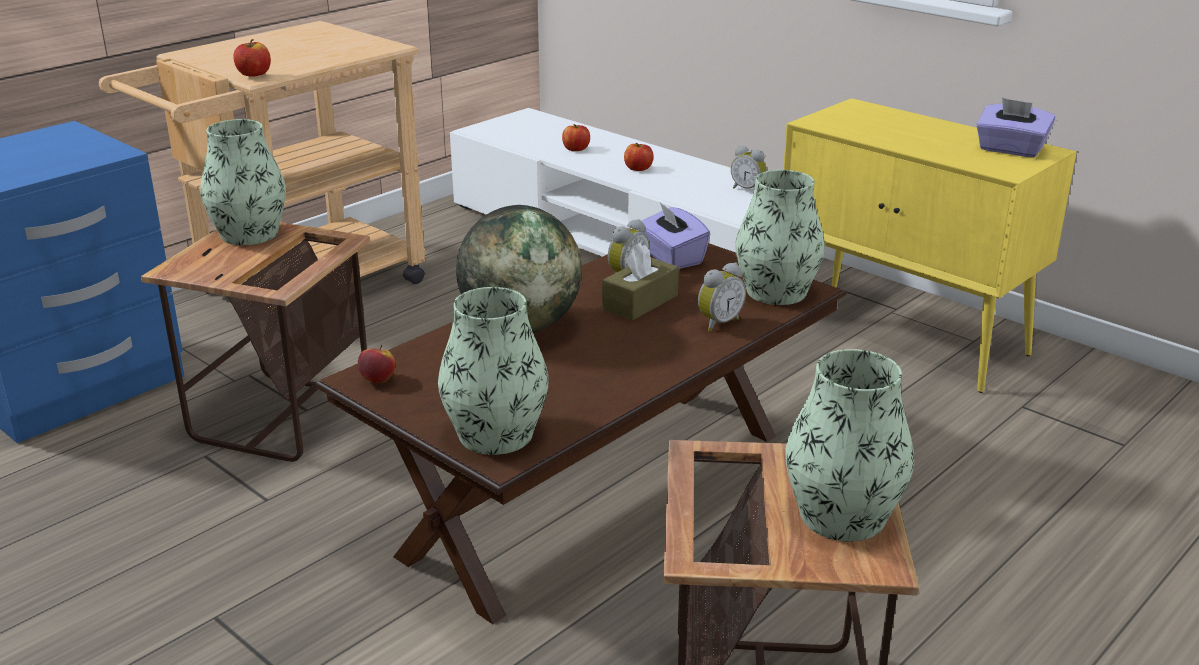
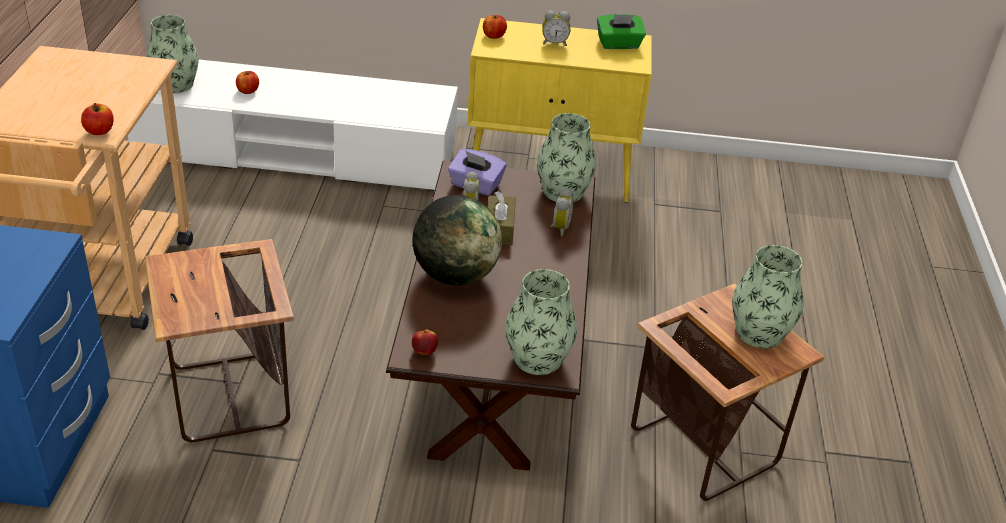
camera: 40 degrees left, 10 degrees up
vase [200,119,286,245] -> vase moved to [146,15,199,93]
apple [624,143,654,171] -> apple moved to [483,15,507,39]
alarm clock [731,146,767,189] -> alarm clock moved to [542,10,570,46]
purple tissue box [976,98,1055,158] -> green tissue box [597,14,646,49]

